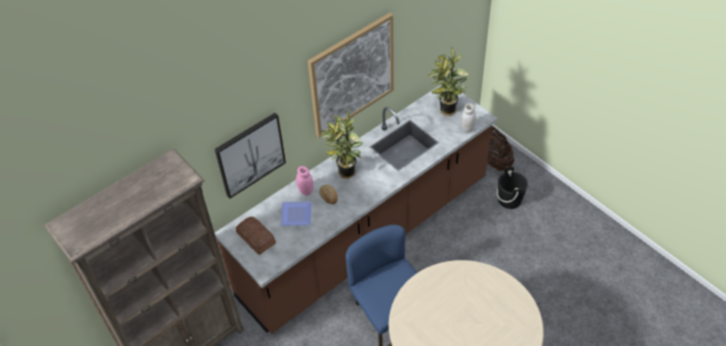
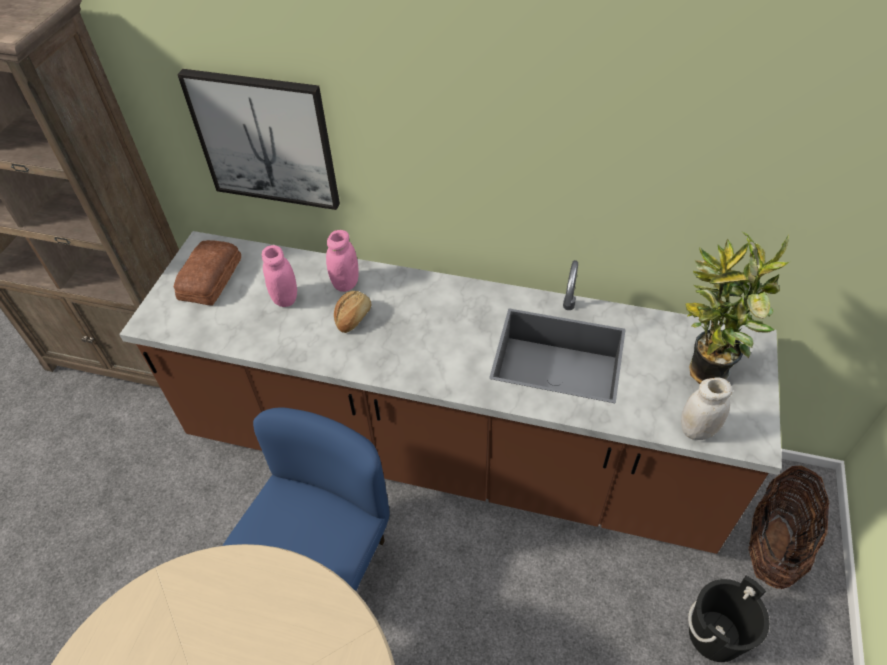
camera: 55 degrees right, 0 degrees up
plate [281,201,312,226] -> pink jar [262,245,297,307]
picture [308,13,394,138] -> none
potted plant [320,109,363,179] -> none

